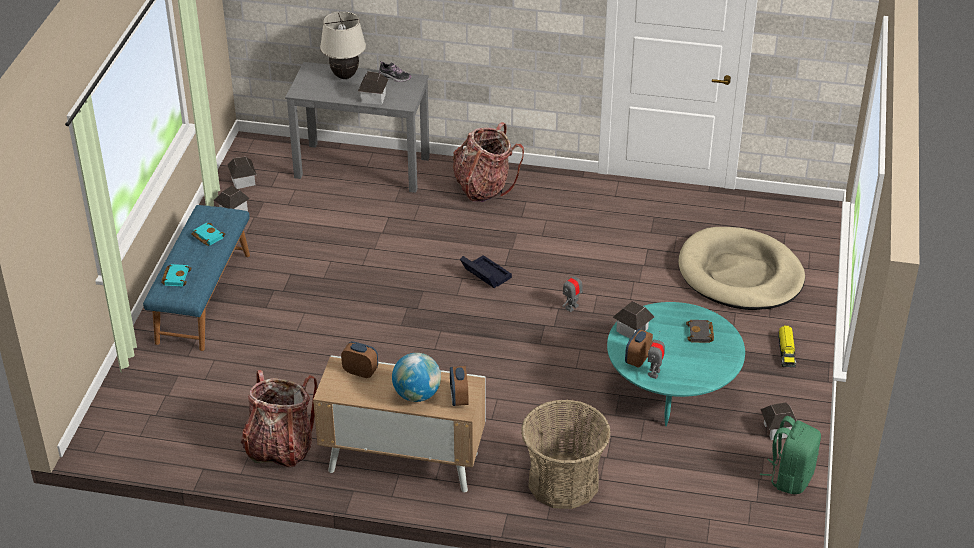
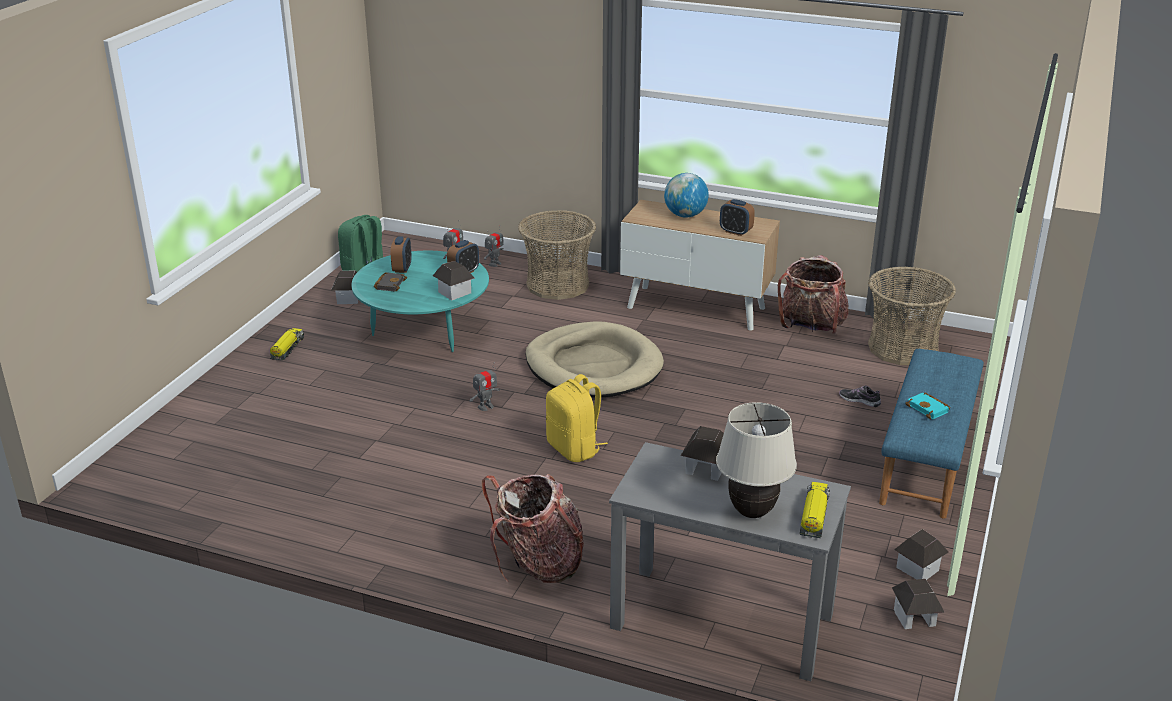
camera: 170 degrees left, 10 degrees down
turquoise book [161,264,192,287] -> none
shoe [379,61,411,82] -> shoe moved to [839,386,881,407]
alarm clock [450,366,468,406] -> alarm clock moved to [390,236,412,273]
black storage box [460,255,512,288] -> yellow backpack [546,374,608,462]
beige dog bed [678,227,805,310] -> beige dog bed moved to [525,321,664,398]
none -> toy robot [484,225,504,267]
none -> toy truck [800,482,830,538]
none -> basket [868,266,956,365]

